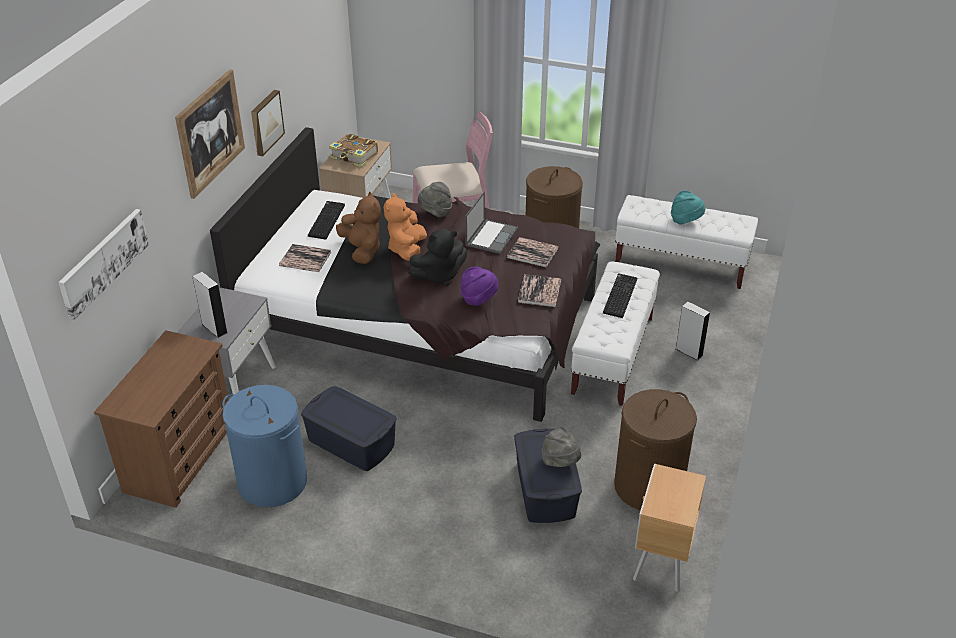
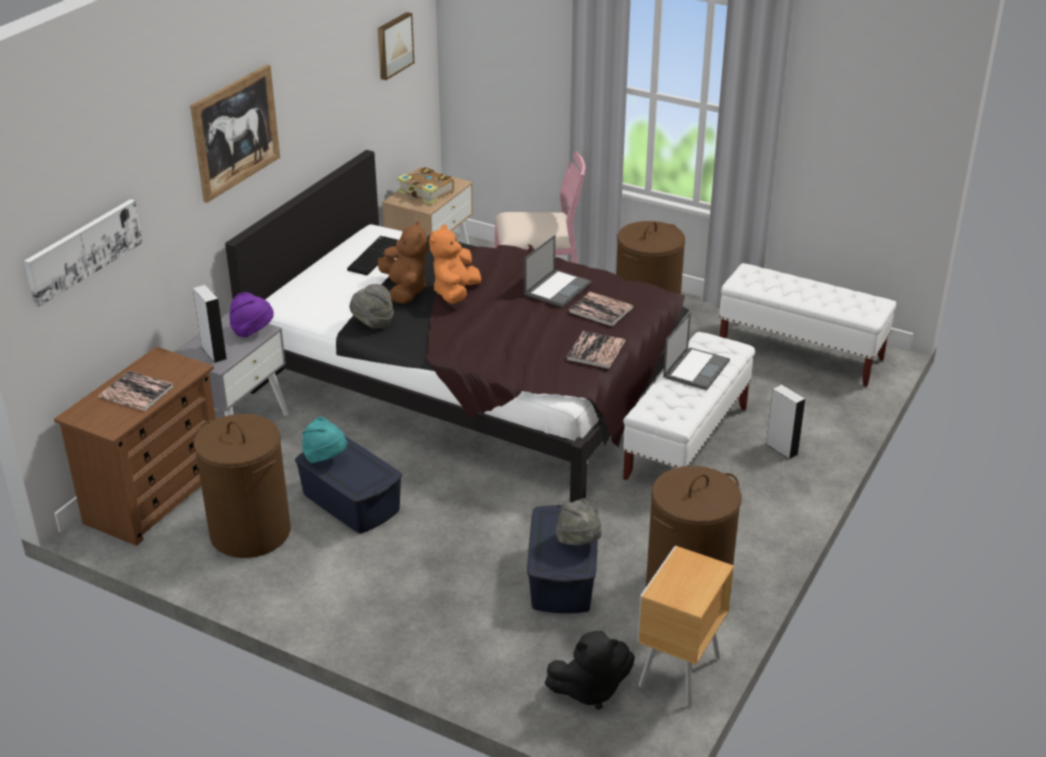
camera: 10 degrees right, 5 degrees down
blue laundry basket [222,385,307,507] -> brown laundry basket [194,414,291,558]
picture [251,90,285,156] -> picture moved to [378,12,414,80]
book [279,244,331,272] -> book moved to [98,371,174,411]
black plush toy [408,228,467,286] -> black plush toy moved to [545,631,635,710]
grey hat [418,182,452,217] -> grey hat moved to [350,284,394,329]
purple hat [461,266,499,306] -> purple hat moved to [229,292,274,337]
keyboard [603,273,637,318] -> laptop [663,312,730,390]
turquoise hat [671,190,705,225] -> turquoise hat moved to [302,417,348,463]

